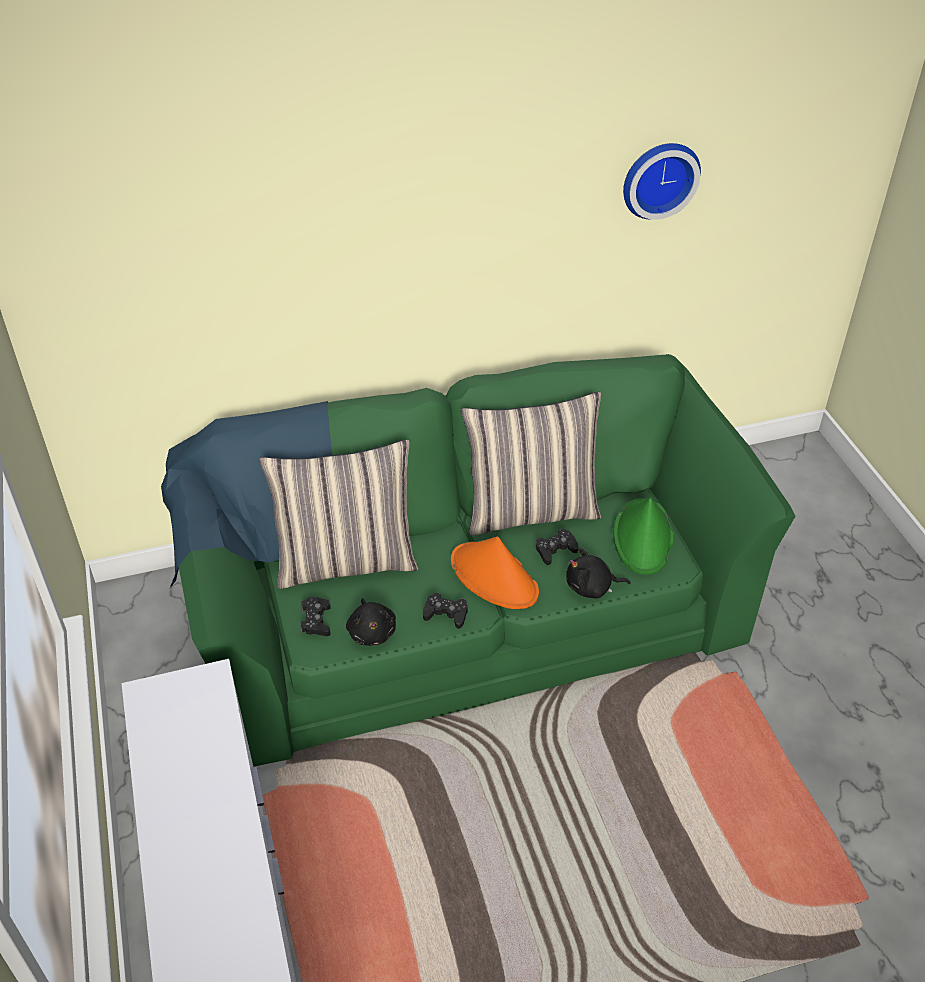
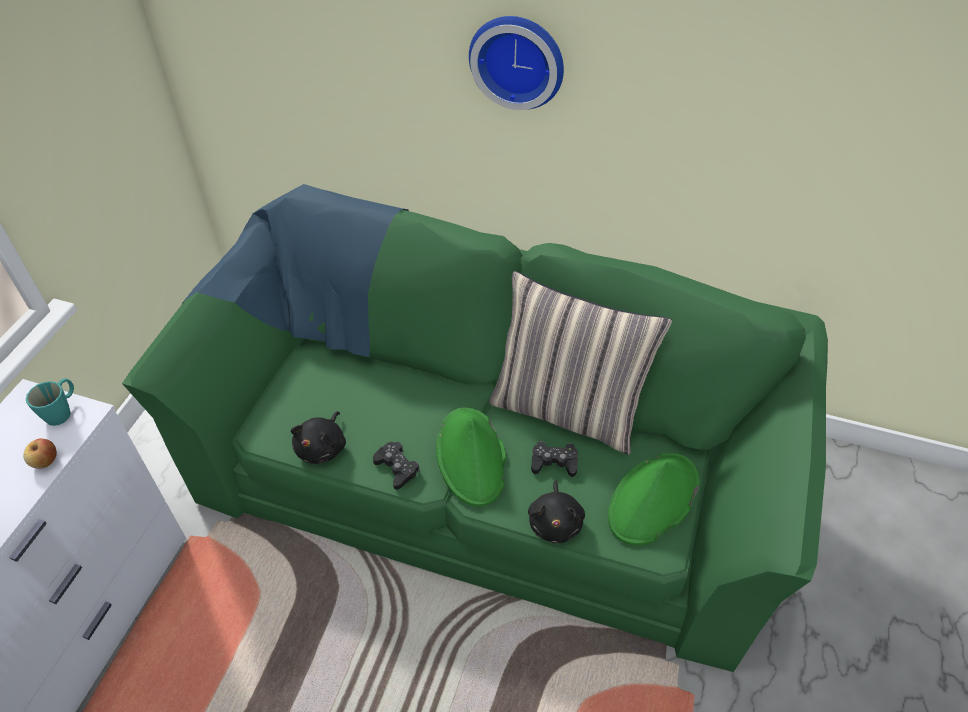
camera: 35 degrees right, 5 degrees up
pillow [259,439,418,589] -> none
black game controller [300,597,331,636] -> none
orange hat [451,536,539,609] -> green hat [436,408,506,507]
black plush toy [566,548,631,599] -> black plush toy turned 120 degrees counterclockwise [528,480,585,543]
wall clock [623,143,701,220] -> wall clock moved to [469,16,564,110]
none -> apple [23,438,57,469]
none -> turquoise mug [26,379,74,426]

